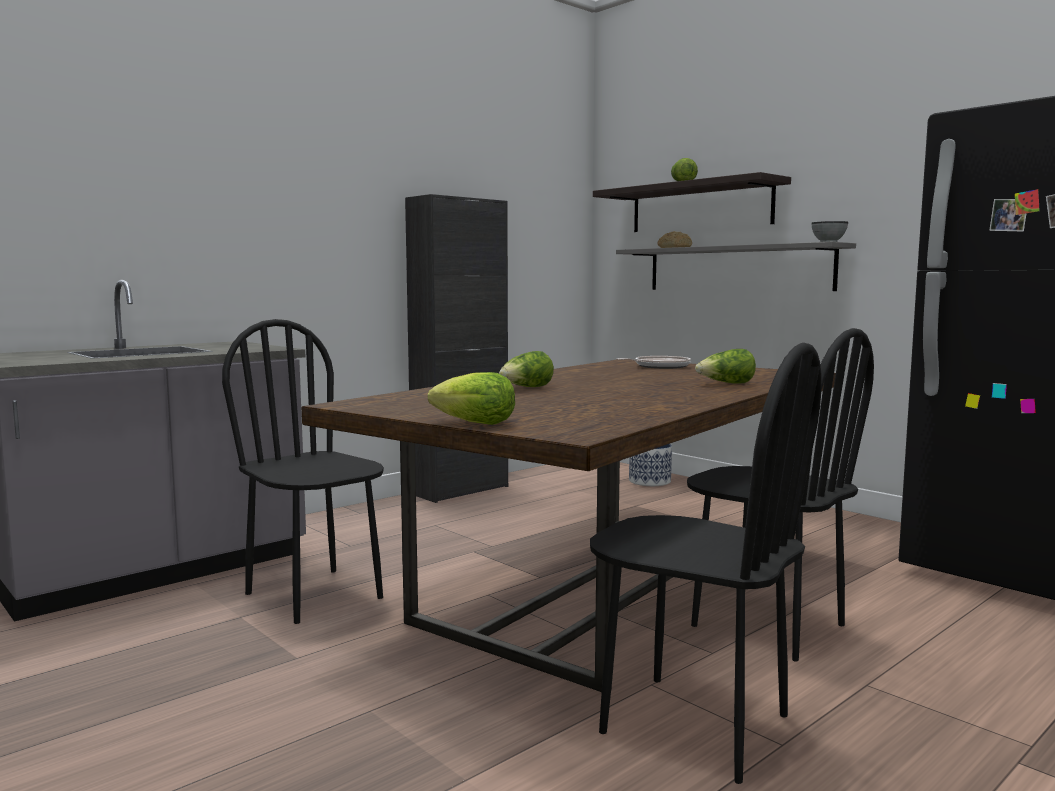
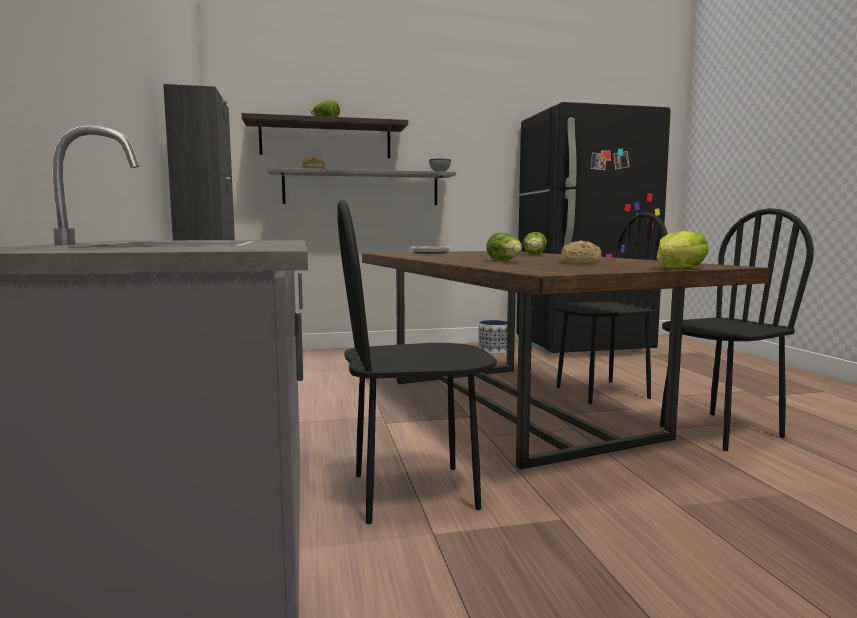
camera: 60 degrees left, 0 degrees up
planter [629,444,672,486] -> planter moved to [478,320,507,354]
none -> bread [561,240,601,264]

